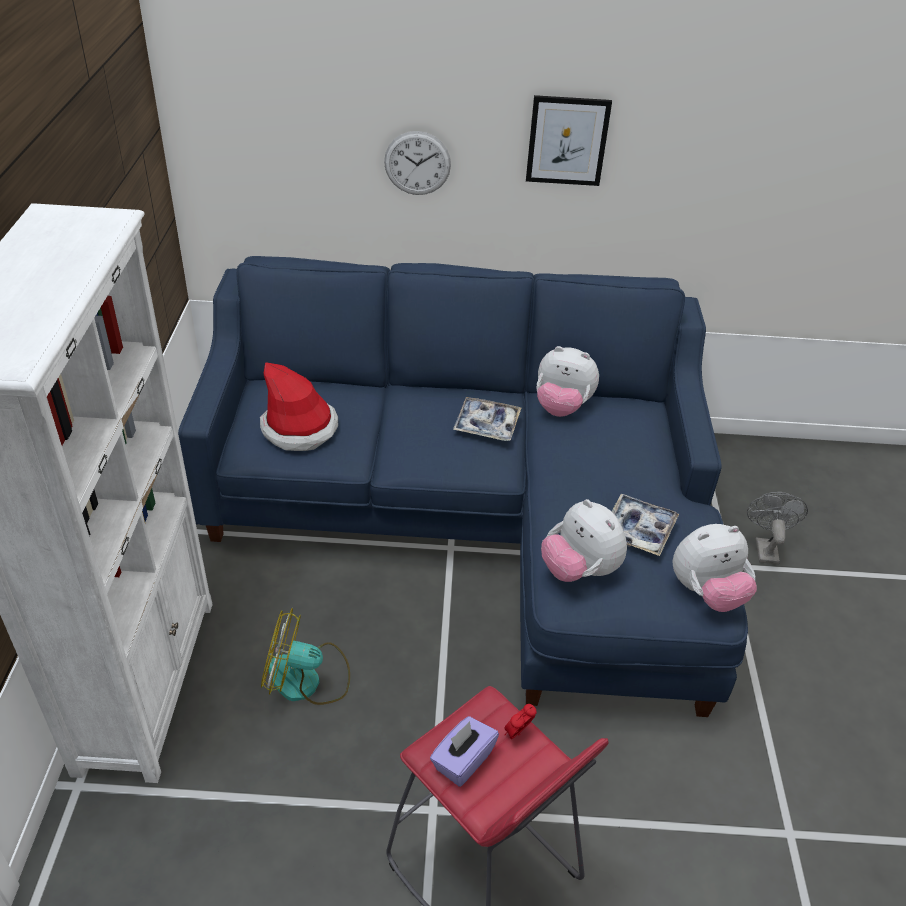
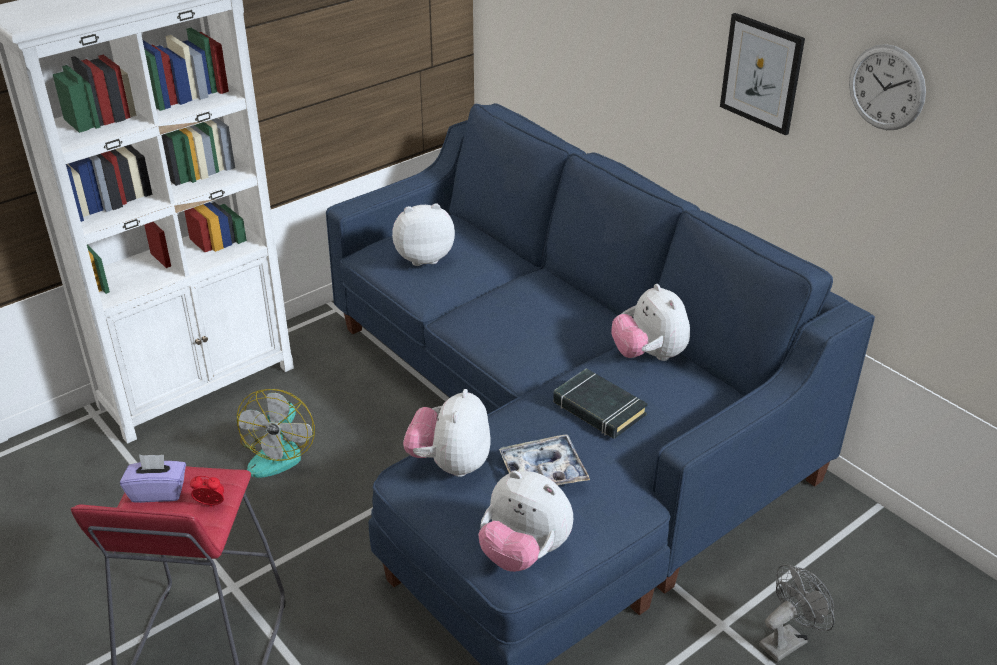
camera: 50 degrees right, 5 degrees down
hat [260,362,338,451] -> plush toy [392,203,455,266]
fan [261,608,350,705] -> fan turned 135 degrees counterclockwise [237,389,315,478]
wall clock [384,131,451,195] -> wall clock moved to [849,44,926,130]
tray [453,397,522,441] -> none
none -> black book [553,368,648,439]

